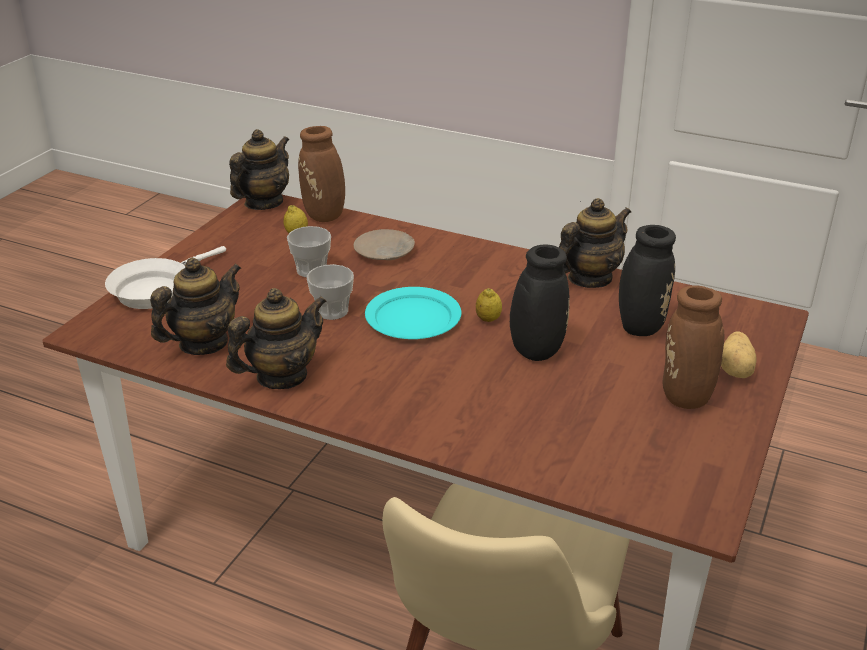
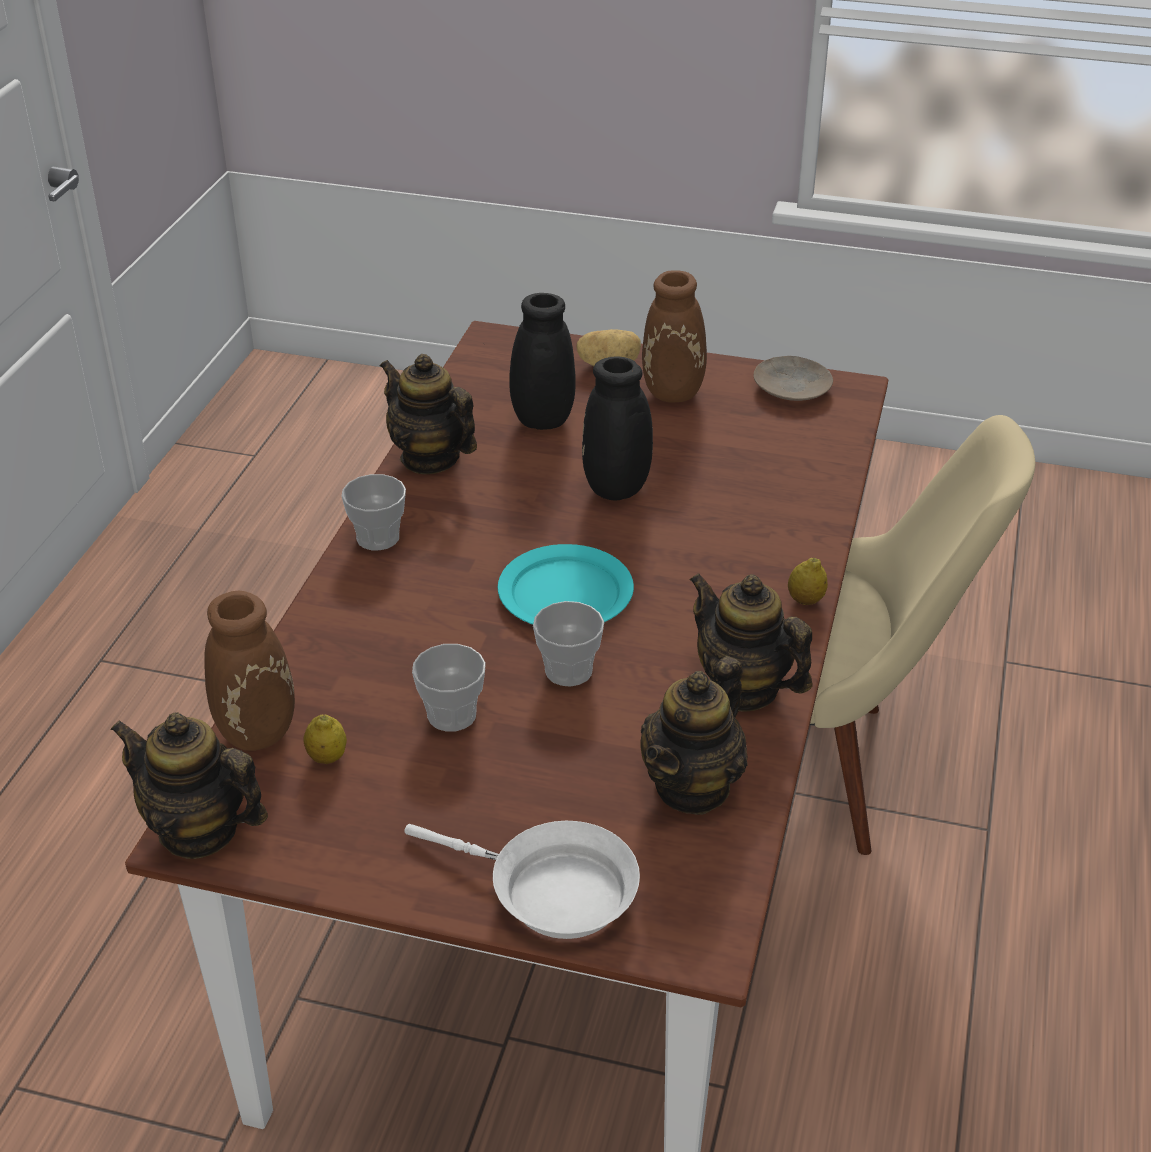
camera: 100 degrees left, 5 degrees up
teapot [150,258,241,355] -> teapot turned 90 degrees counterclockwise [640,656,748,815]
beige plate [354,229,415,260] -> beige plate moved to [754,356,833,401]
lemon [476,288,502,322] -> lemon moved to [788,557,828,605]
none -> cup [341,474,406,550]

